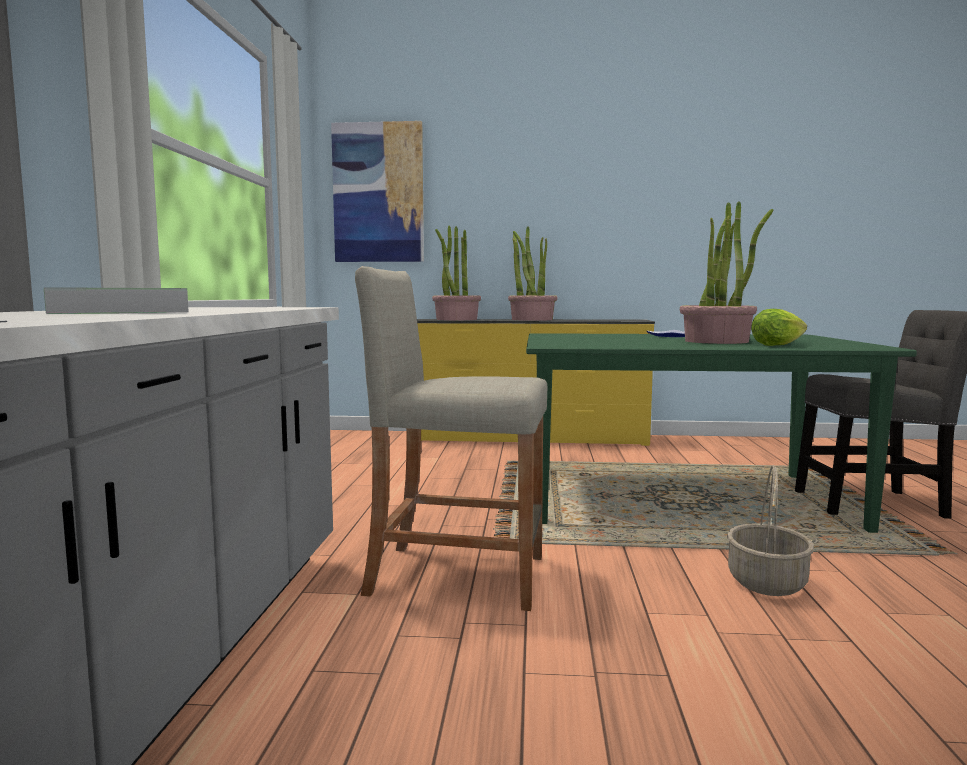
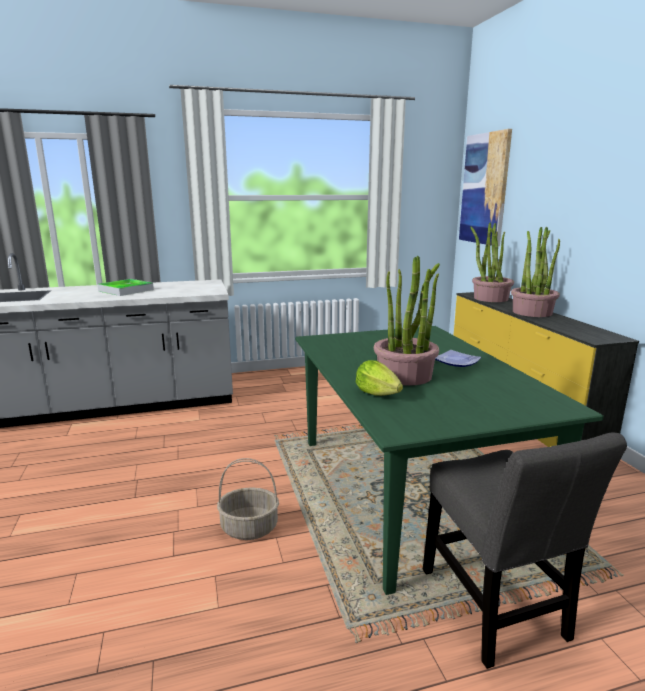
camera: 70 degrees right, 10 degrees up
beige stool [355,266,547,611] -> none

